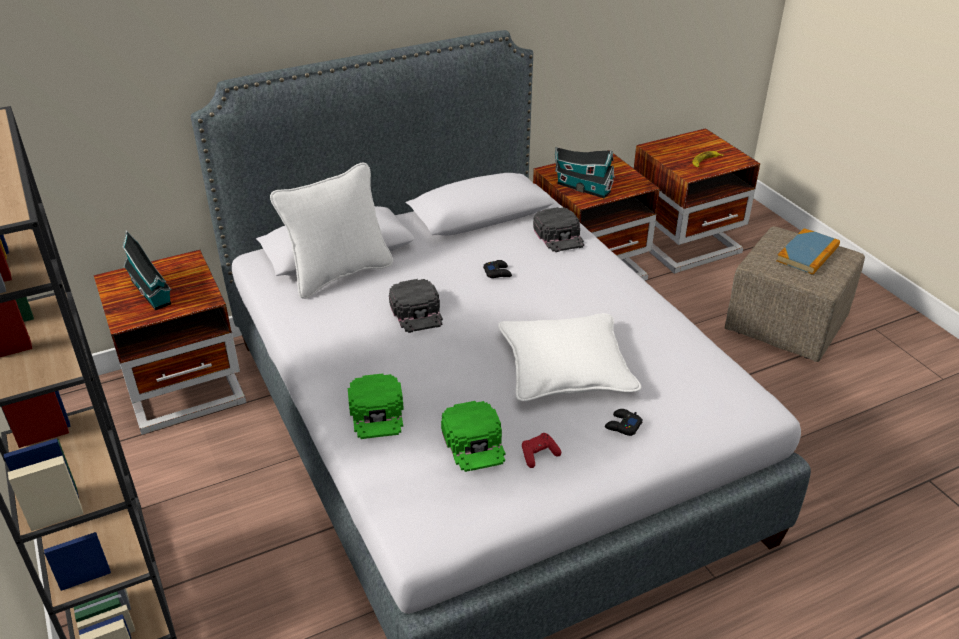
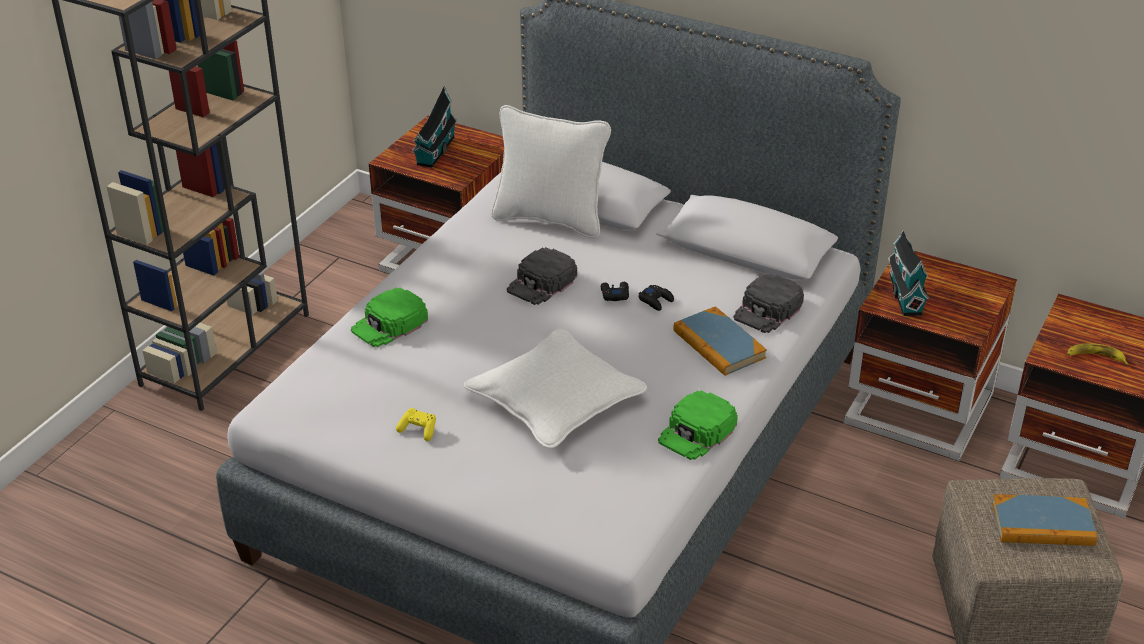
camera: 55 degrees right, 0 degrees up
green cap [441,401,505,472] -> green cap moved to [658,390,738,460]
red game controller [522,433,561,468] -> yellow game controller [396,408,436,441]
black game controller [605,409,643,436] -> black game controller moved to [601,282,629,301]
none -> book [673,306,767,376]

